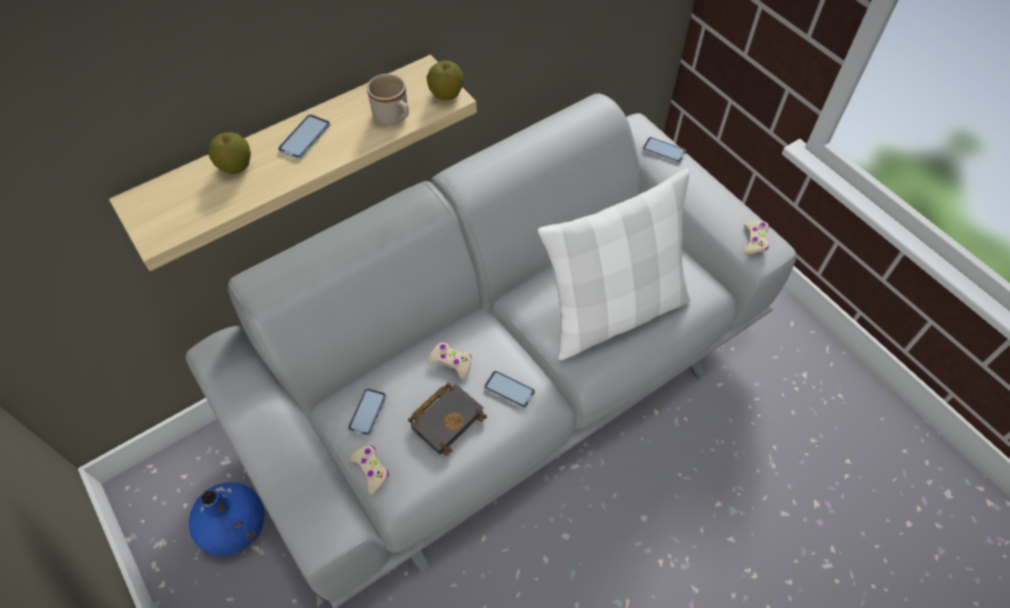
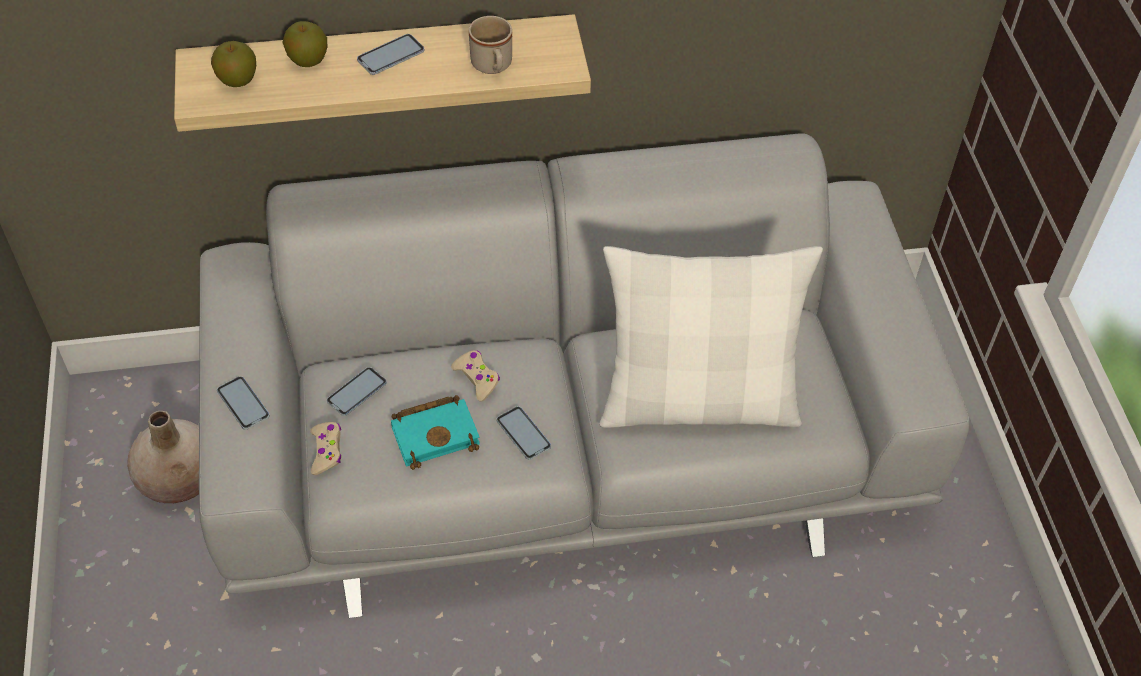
camera: 25 degrees right, 5 degrees down
blue vase [189,482,265,556] -> beige vase [127,411,199,503]
black book [408,383,487,456] -> turquoise book [391,395,480,470]
apple [427,61,463,100] -> apple moved to [211,41,256,87]
phone [643,137,686,163] -> phone moved to [217,376,270,430]
beige game controller [744,220,769,255] -> none

